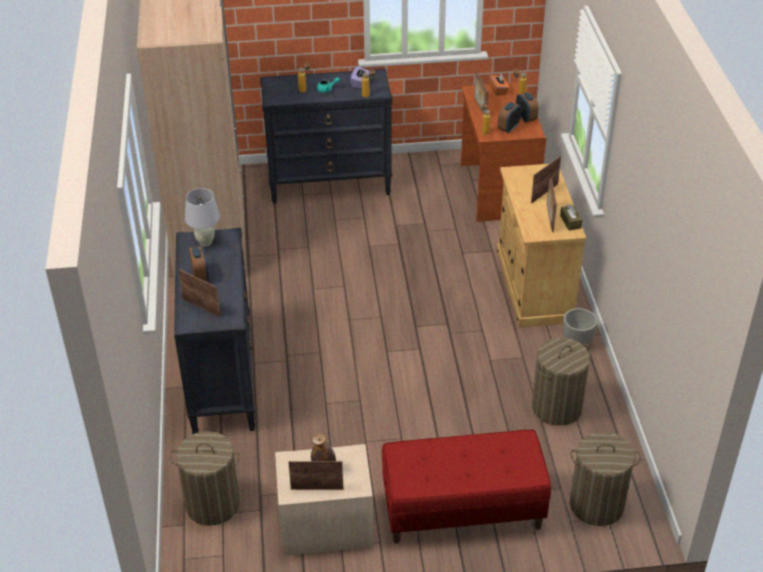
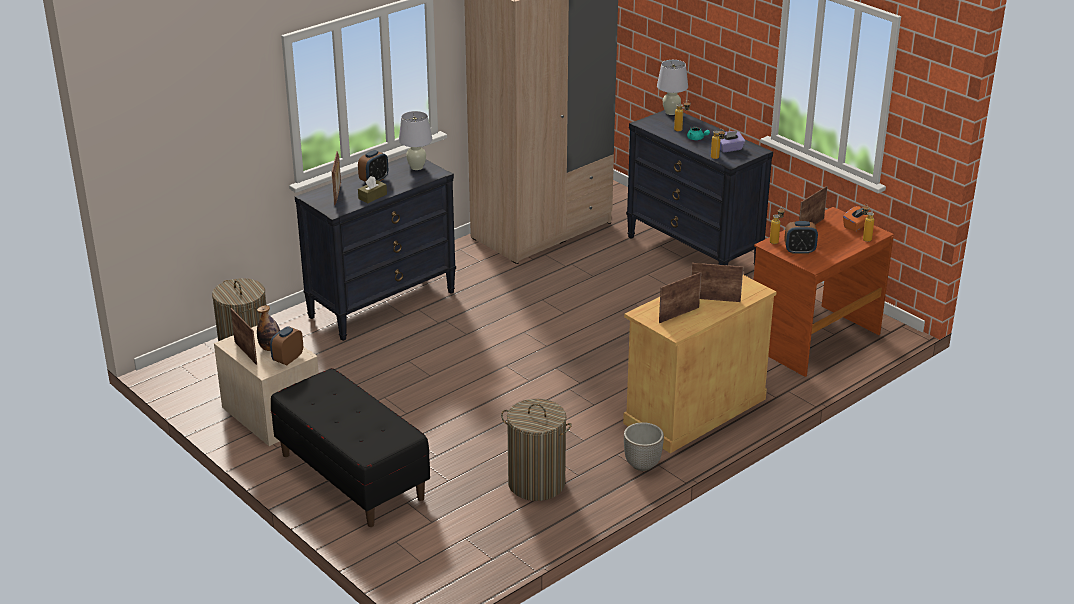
camera: 55 degrees right, 10 degrees down
red bench [382,430,551,544] -> black bench [271,368,430,527]
alarm clock [516,92,539,123] -> alarm clock moved to [270,326,303,365]
brown tissue box [560,204,582,230] -> brown tissue box moved to [358,176,387,203]
laundry basket [570,432,641,526] -> none
none -> white table lamp [657,60,688,115]

